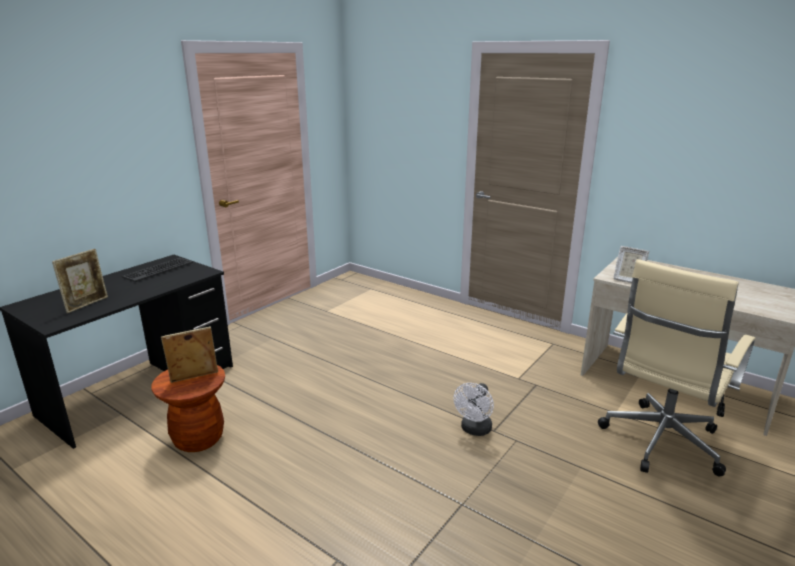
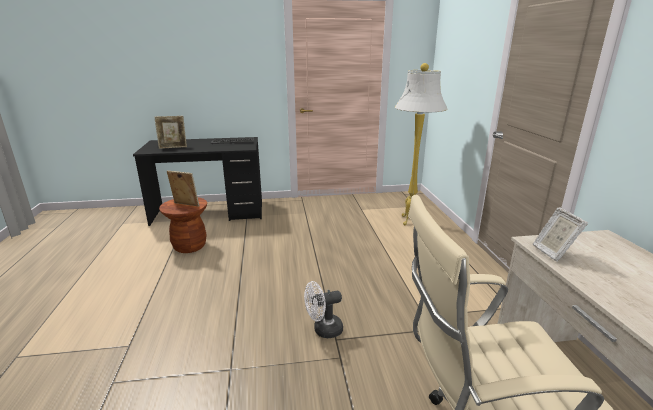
camera: 45 degrees right, 0 degrees up
none -> white floor lamp [395,63,447,225]

